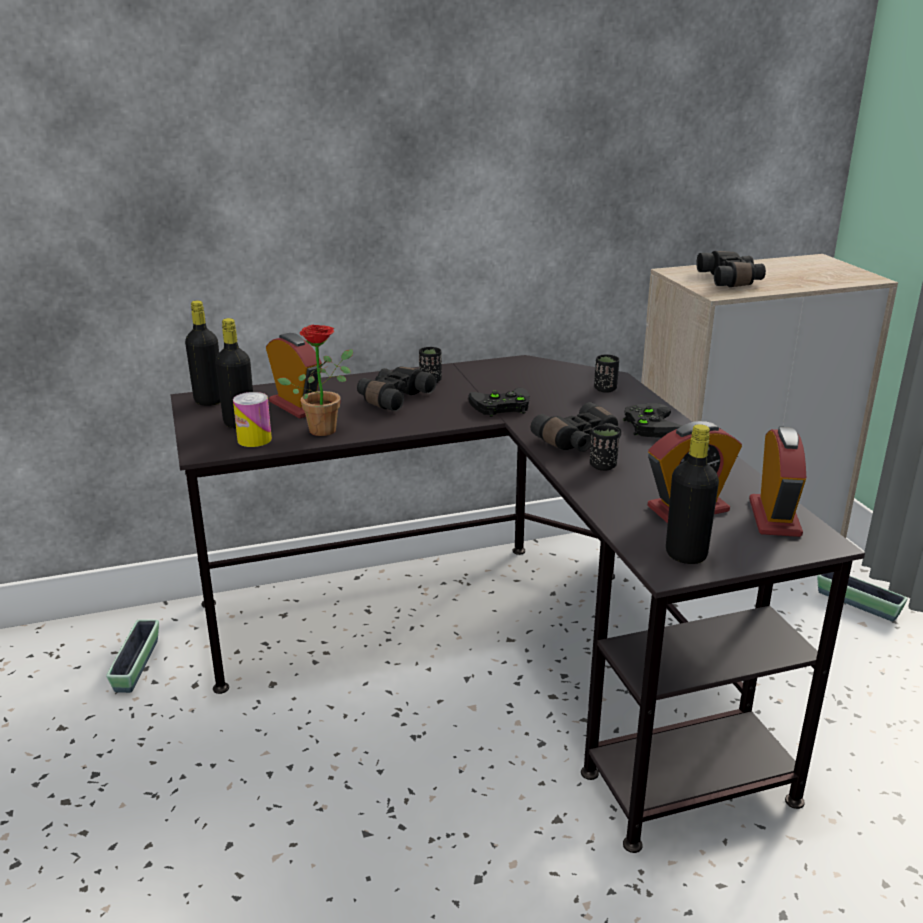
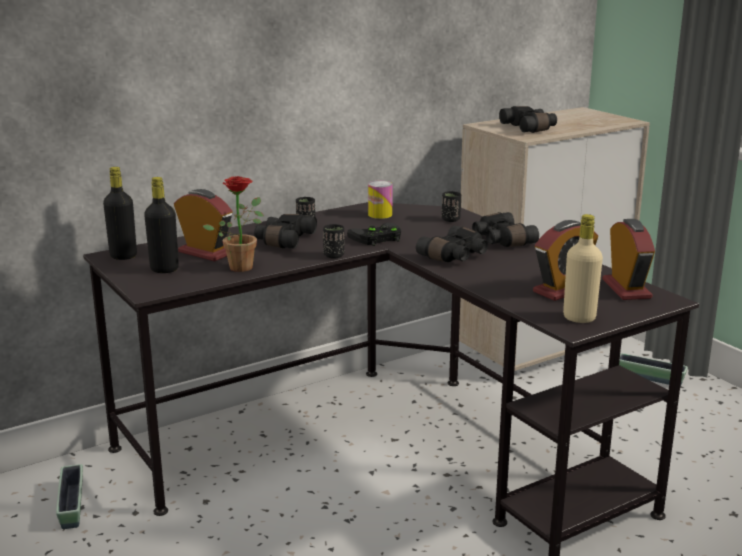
camera: 15 degrees left, 5 degrees down
can [233,392,272,447] -> can moved to [368,181,393,219]
black cup [590,425,620,471] -> black cup moved to [323,224,344,258]
black game controller [623,403,682,438] -> black binoculars [472,212,539,247]
black bottle [666,424,719,564] -> beige bottle [563,214,603,323]

